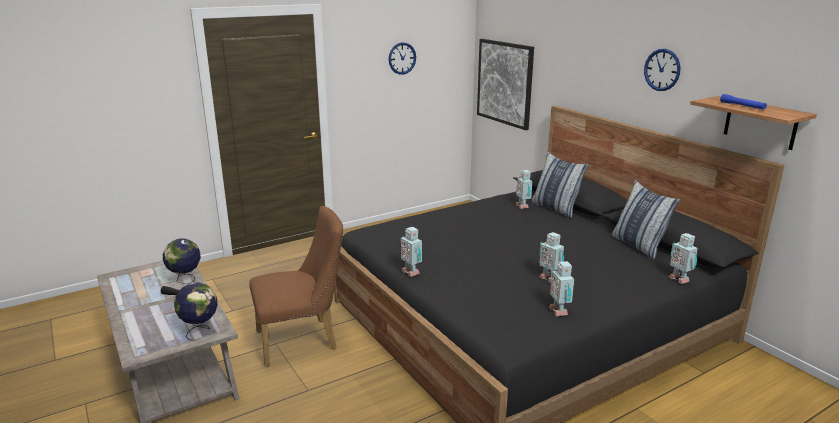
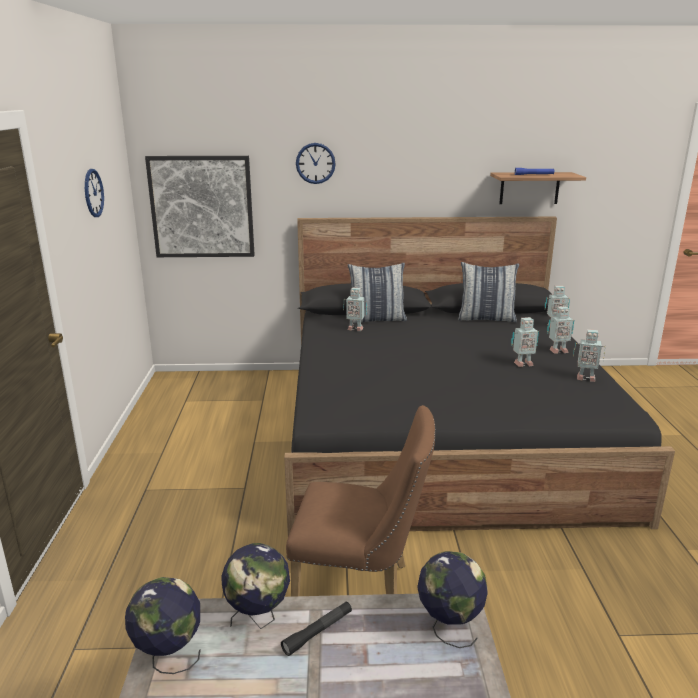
camera: 60 degrees left, 0 degrees up
brown chair [249,206,343,367] -> brown chair turned 90 degrees clockwise [286,405,436,597]
toy robot [401,227,422,277] -> toy robot moved to [547,306,575,353]
wall clock [644,49,680,91] -> wall clock moved to [296,143,336,184]
none -> globe [125,577,201,674]

